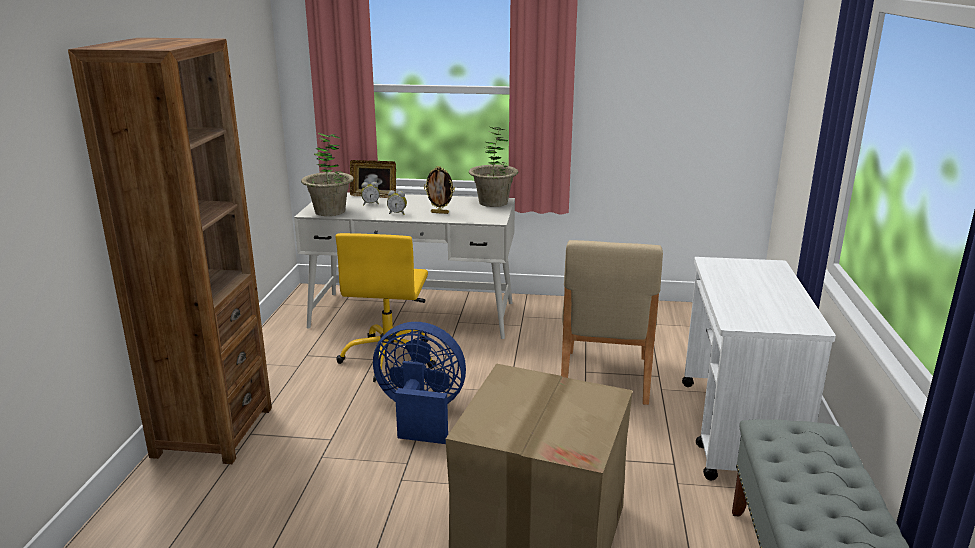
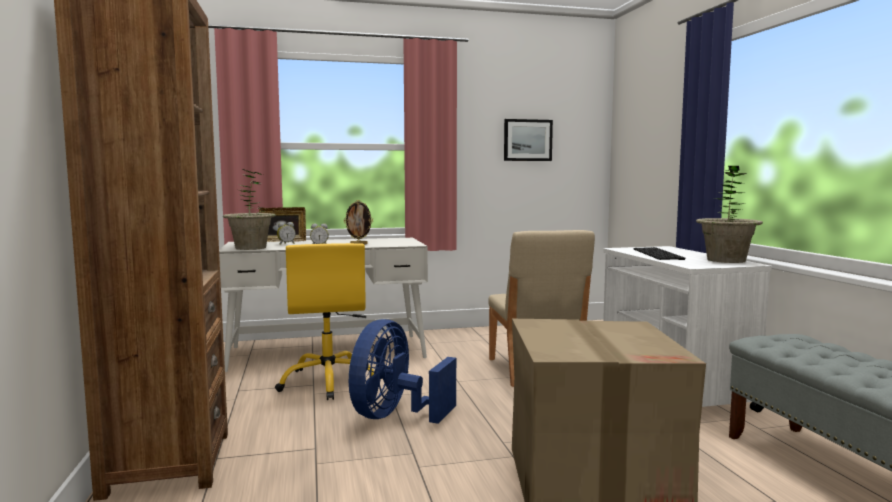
camera: 20 degrees left, 15 degrees down
blue fan [373,322,466,444] -> blue fan turned 60 degrees counterclockwise [349,319,456,424]
potted plant [469,127,518,207] -> potted plant moved to [696,166,763,263]
none -> picture [504,119,553,161]
none -> keyboard [633,247,685,260]

